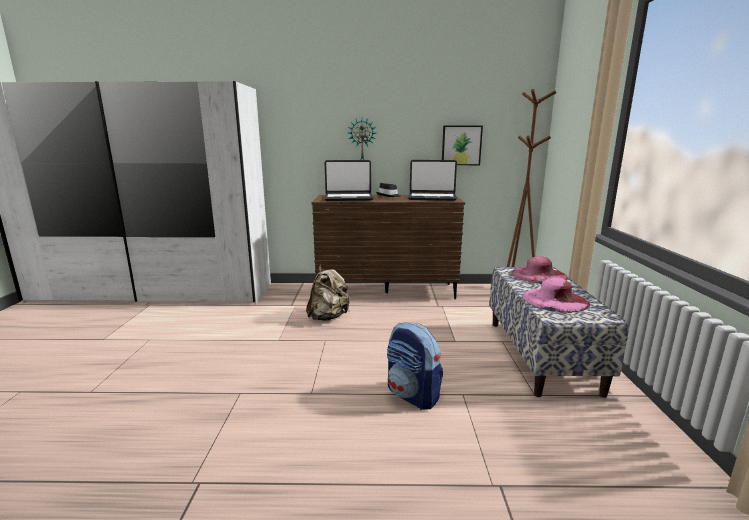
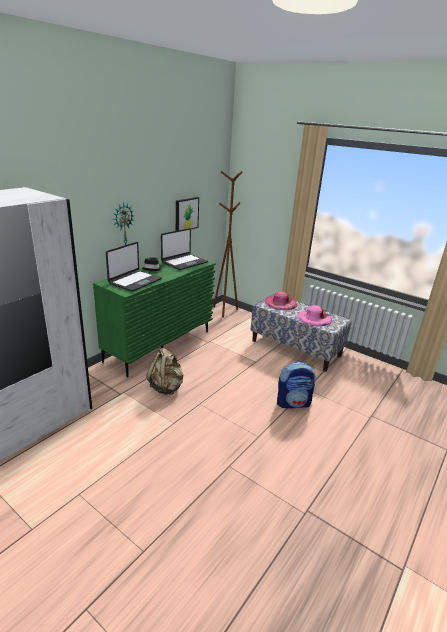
camera: 55 degrees left, 10 degrees up
brown dresser [311,195,465,299] -> green dresser [93,261,216,377]

